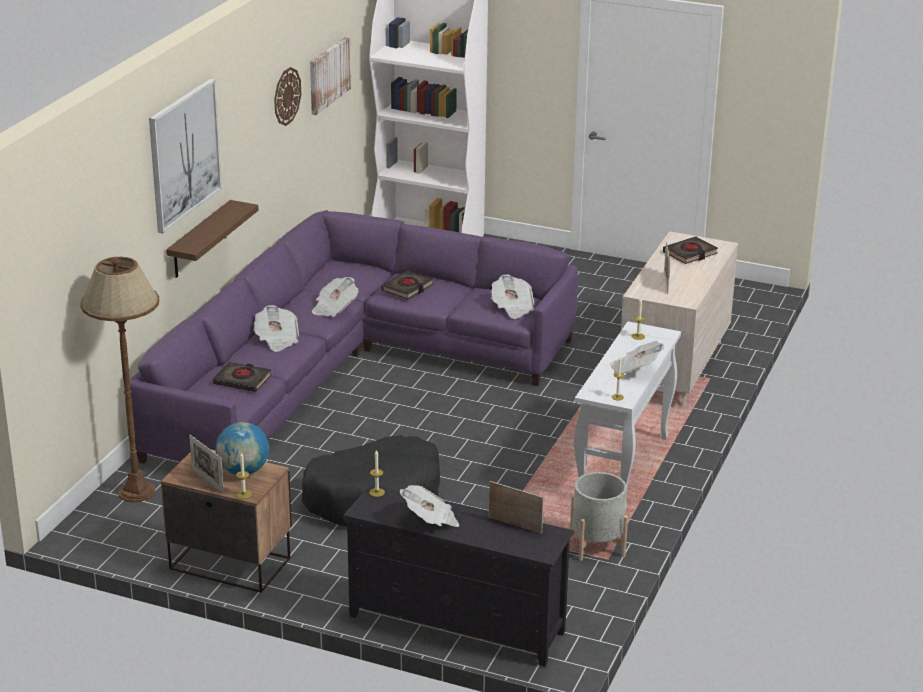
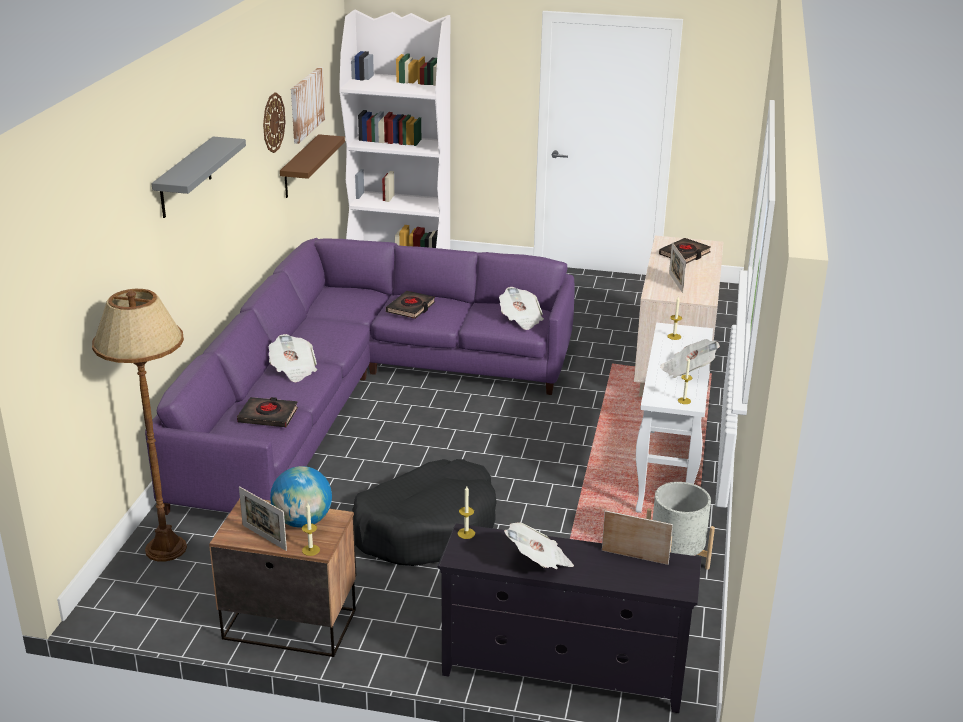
camera: 10 degrees left, 0 degrees up
picture [149,79,222,233] -> grey shelf [151,137,246,218]
brown shelf [166,200,259,278] -> brown shelf moved to [280,134,345,198]
newspaper [312,277,358,317] -> none

